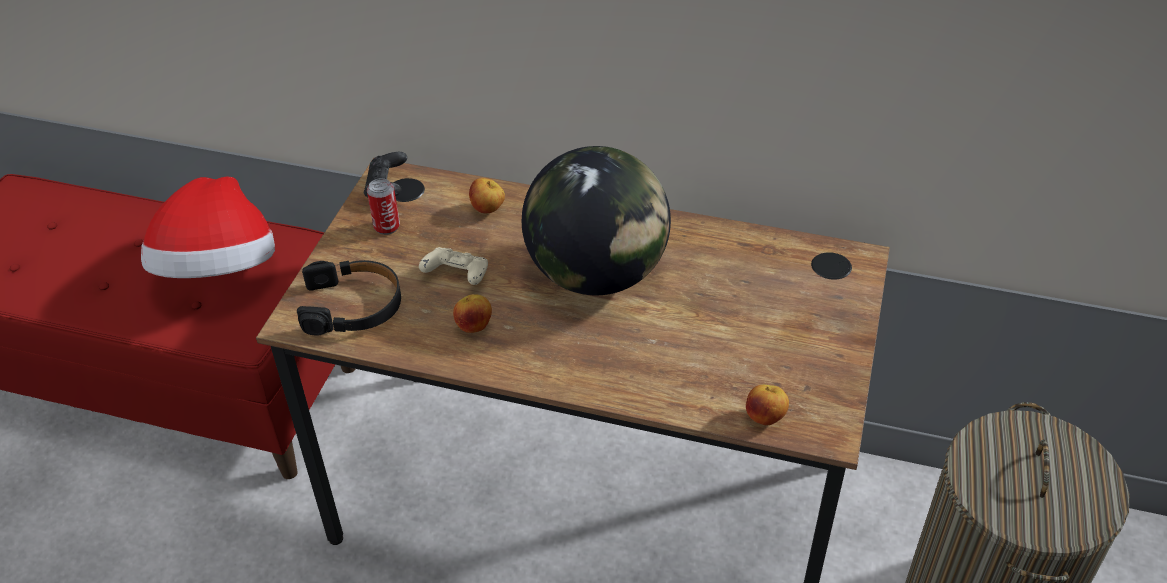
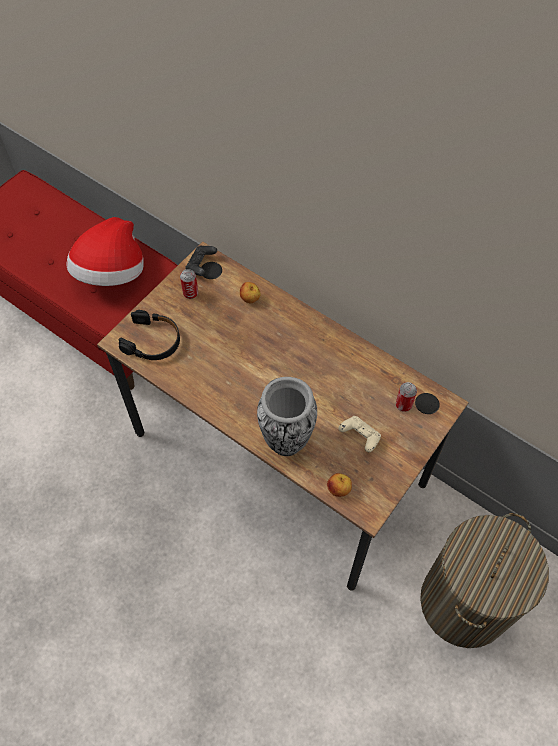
camera: 20 degrees right, 15 degrees up
beige game controller [419,247,488,285] -> beige game controller moved to [339,416,381,452]
apple [453,294,492,333] -> none
globe [522,146,671,295] -> none
none -> vase [257,377,317,456]
none -> can [396,382,417,412]

